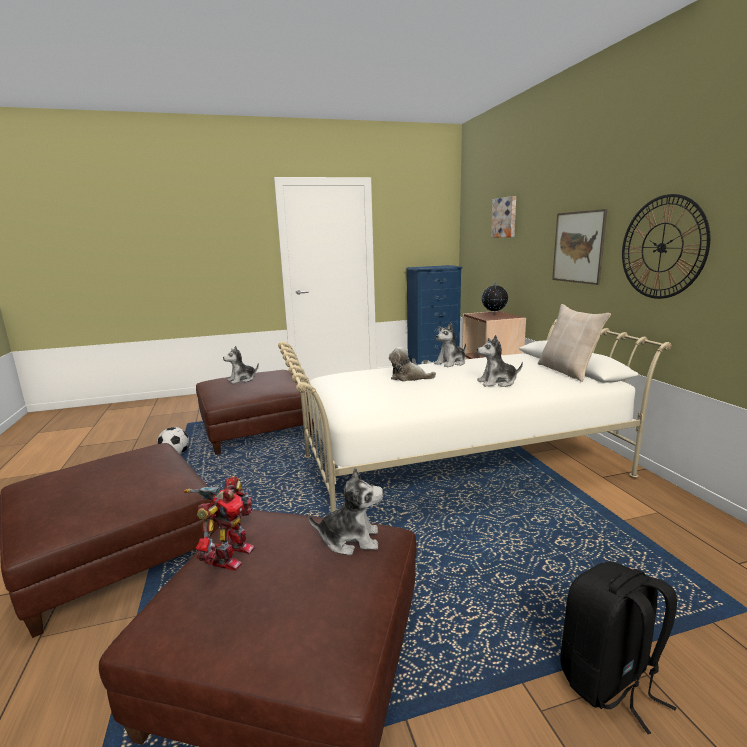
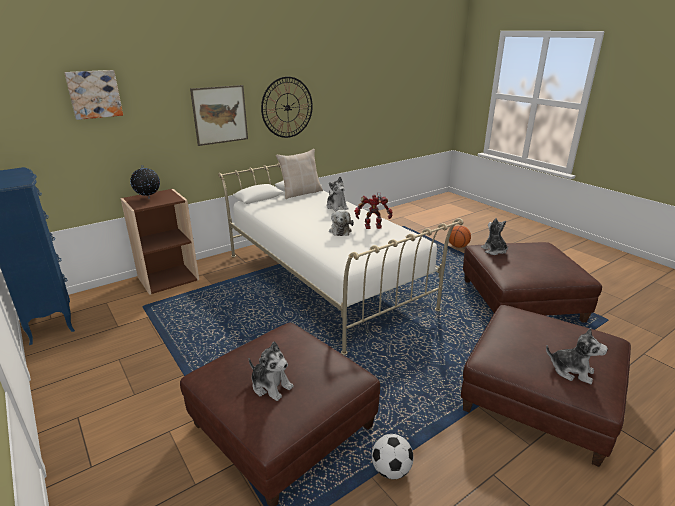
camera: 110 degrees left, 10 degrees up
toy robot [184,476,254,571] -> toy robot moved to [354,192,392,229]
plush toy [434,322,466,367] -> plush toy moved to [546,328,608,384]
black backpack [560,562,677,734] -> basketball [449,226,471,248]

